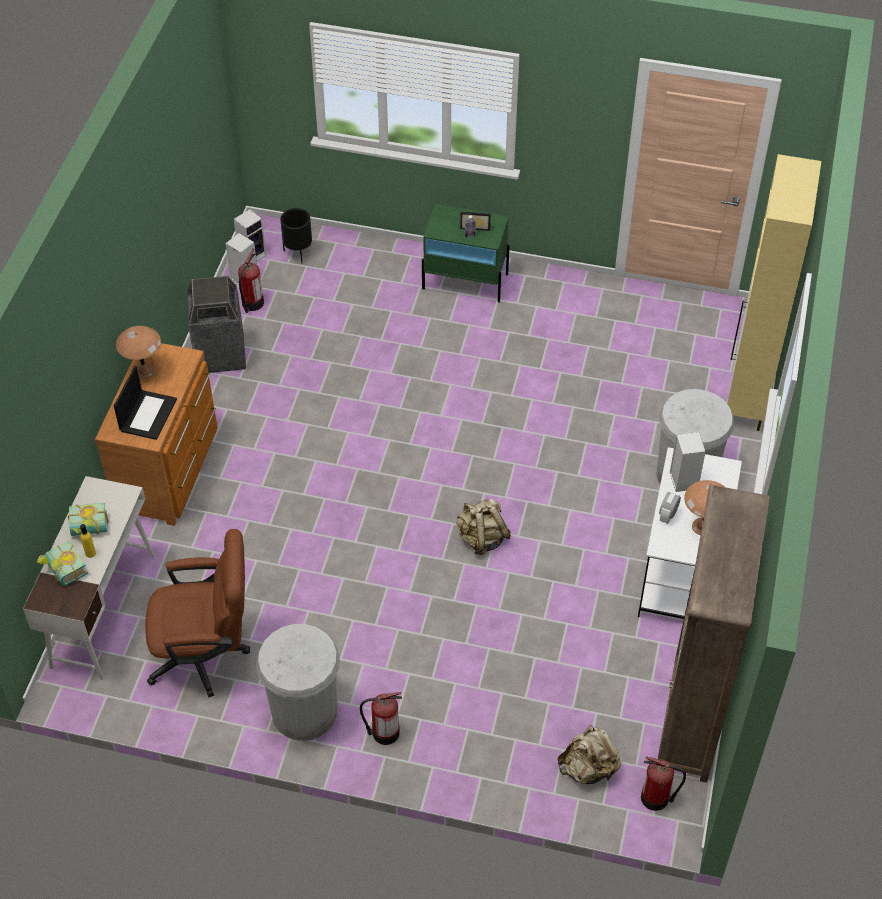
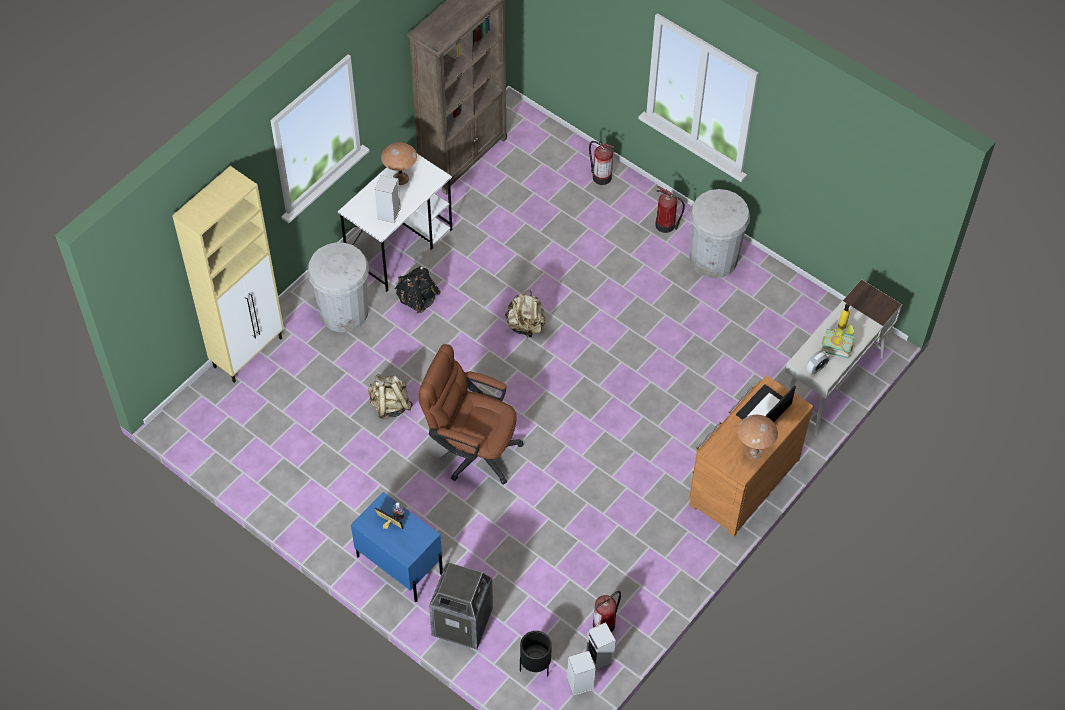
camera: 155 degrees left, 5 degrees up
book [37,541,88,586] -> none
brown office chair [145,529,250,698] -> brown office chair moved to [418,344,524,484]
trash can [187,276,246,373] -> trash can moved to [429,562,493,649]
green nightstand [422,204,510,302] -> blue nightstand [351,492,443,602]
beige backpack [558,725,621,784] -> beige backpack moved to [368,374,413,419]
fire extinguisher [641,756,686,811] -> fire extinguisher moved to [589,141,615,185]
alarm clock [659,491,681,524] -> alarm clock moved to [807,351,829,374]
none -> black backpack [395,266,441,314]

